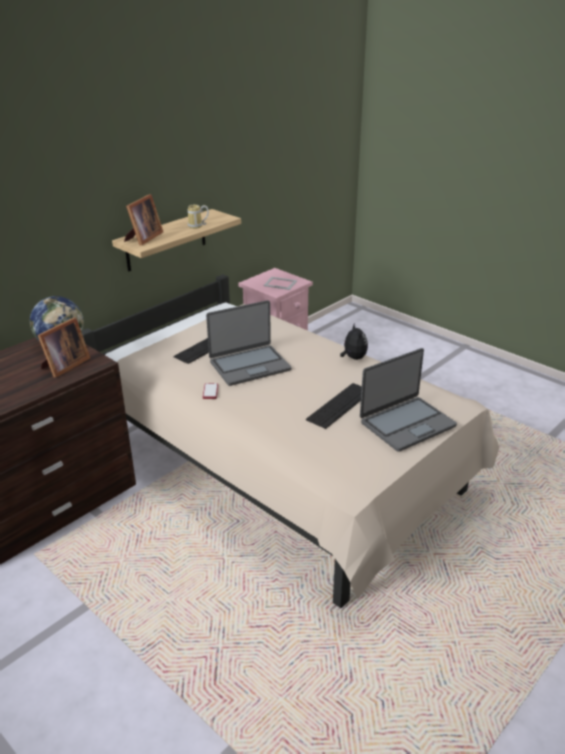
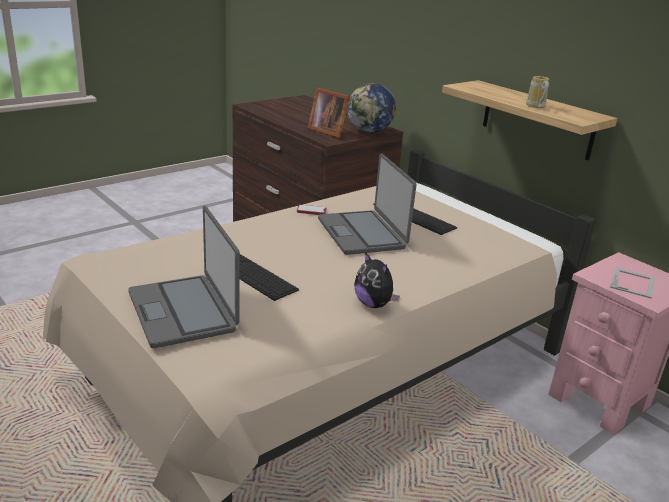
camera: 95 degrees right, 5 degrees down
picture frame [124,194,163,246] -> none
plush toy [340,322,368,360] -> plush toy turned 60 degrees clockwise [354,252,400,308]

